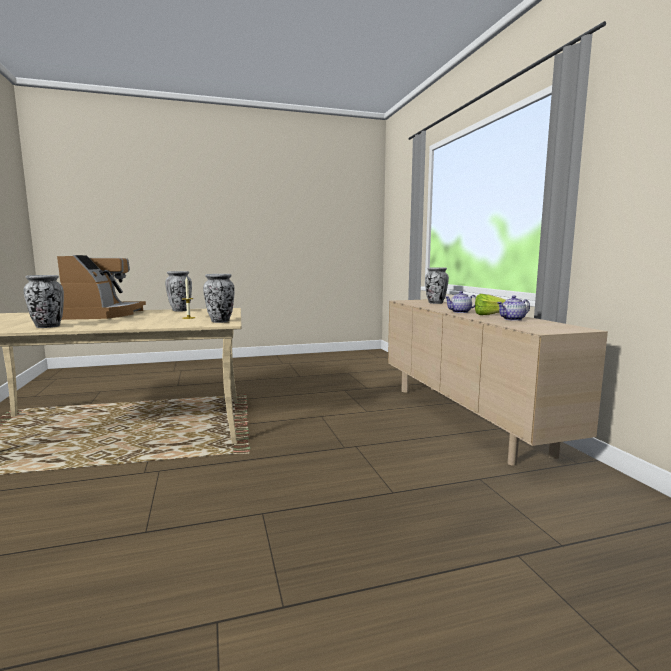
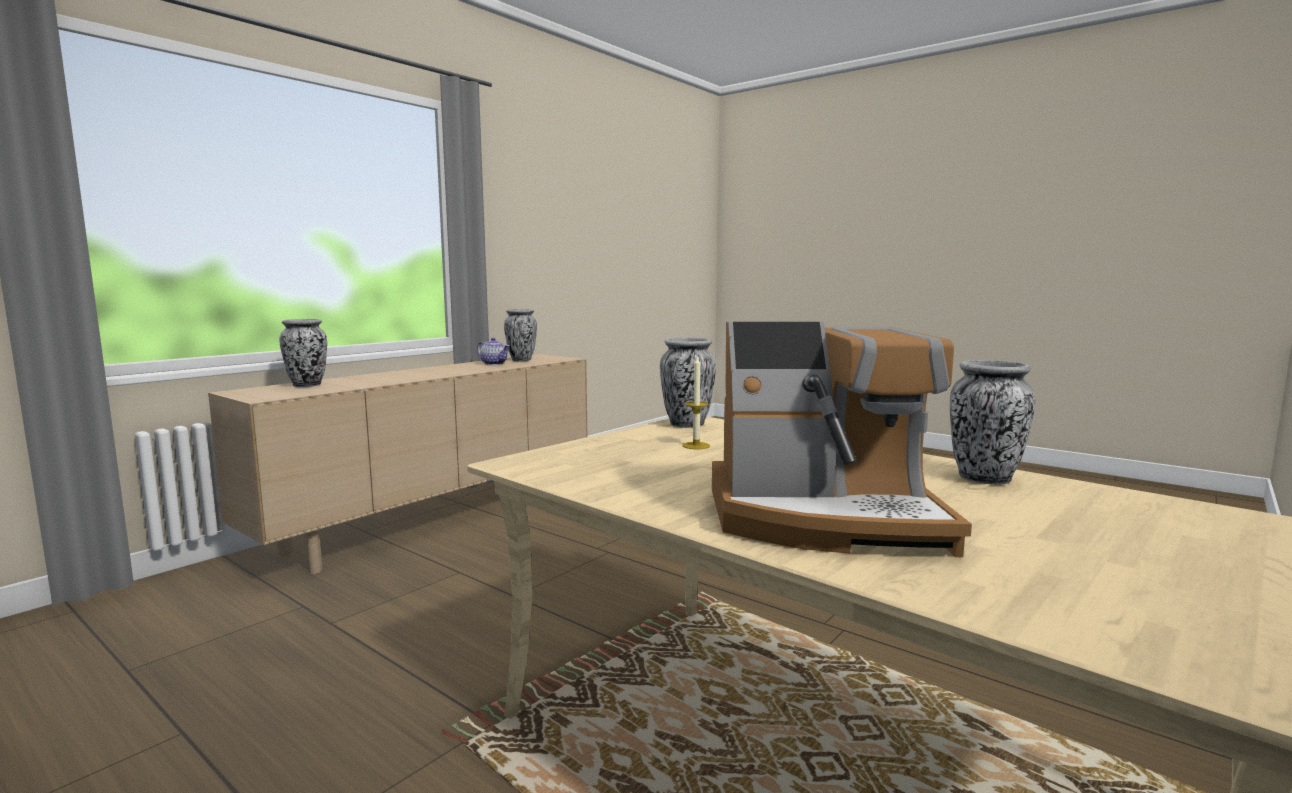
camera: 125 degrees left, 0 degrees up
coffee machine [57,255,146,320] -> coffee machine turned 135 degrees counterclockwise [712,322,972,557]
vase [165,271,192,312] -> vase moved to [504,309,537,362]
teapot [445,291,476,313] -> none
lettuce [475,294,506,315] -> none

